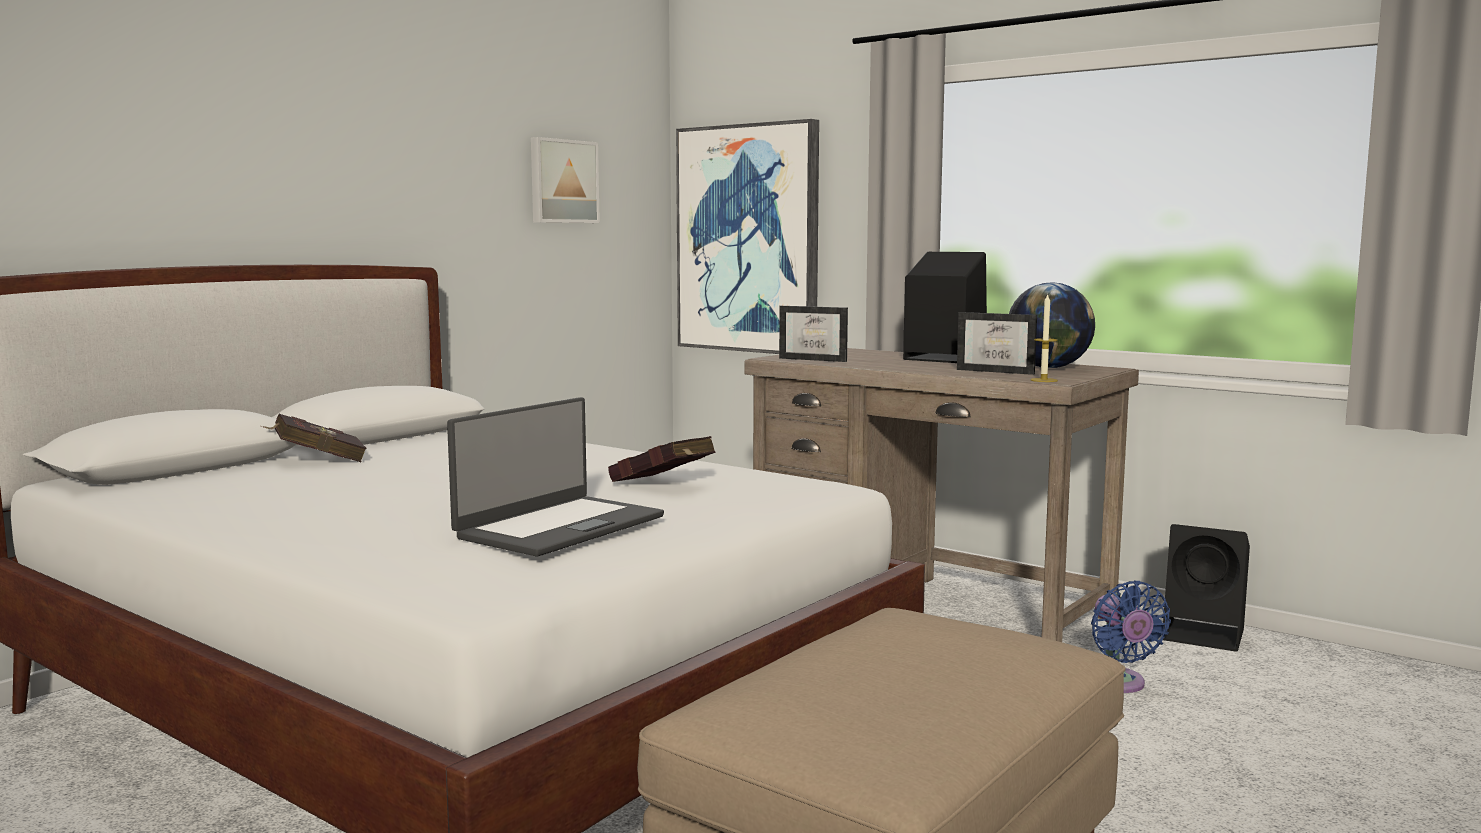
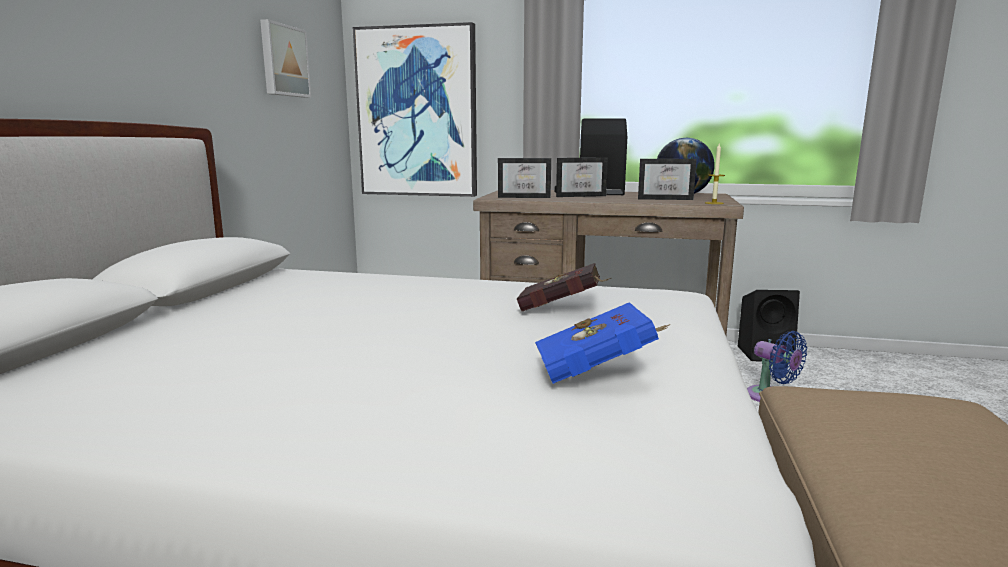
camera: 25 degrees left, 5 degrees up
red book [261,414,367,462] -> none
laptop [447,397,664,557] -> blue book [535,302,671,384]
none -> picture frame [555,157,608,197]

